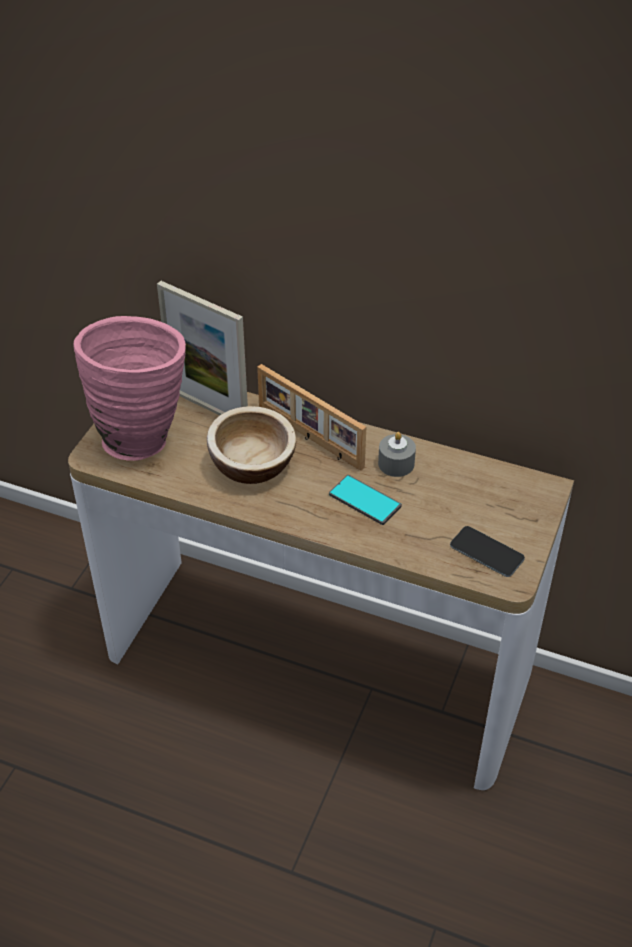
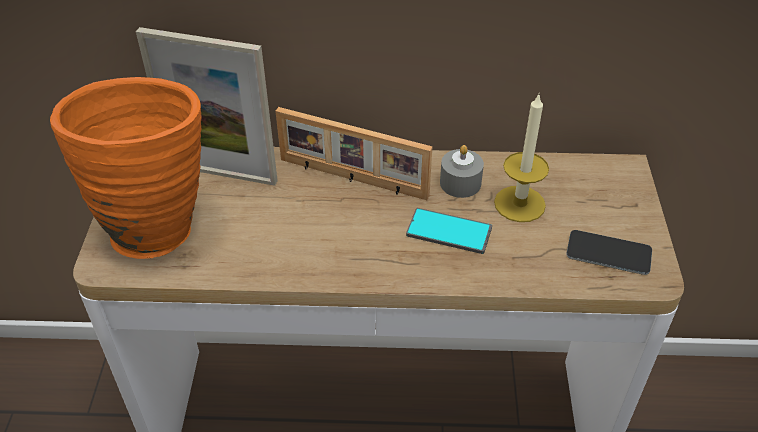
camera: 20 degrees left, 0 degrees up
pink vase [74,316,186,461] -> orange vase [50,77,202,259]
bowl [207,406,296,484] -> none
none -> candle [494,94,549,222]

